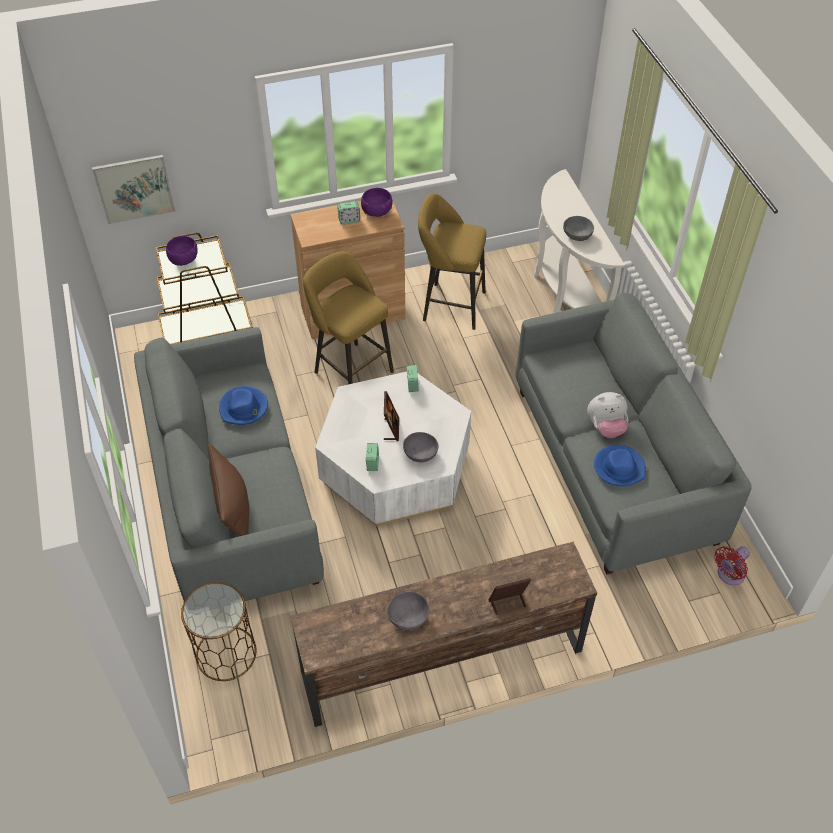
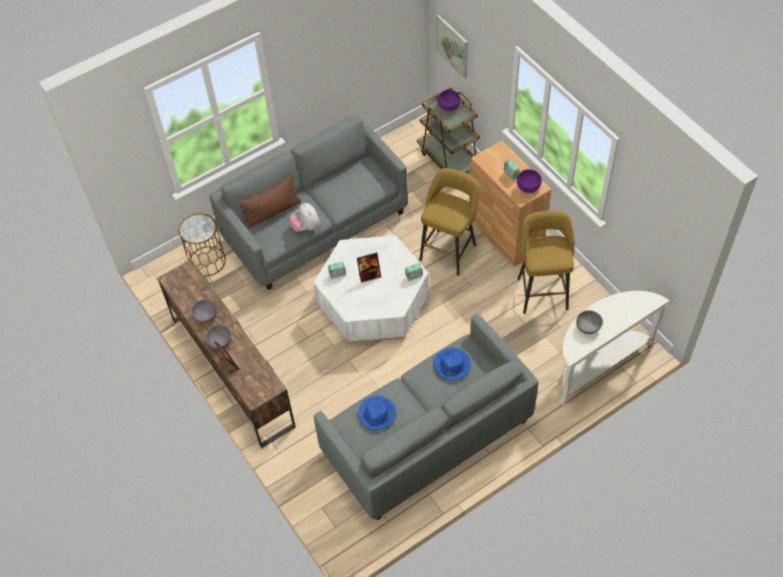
camera: 75 degrees right, 5 degrees up
blue hat [219,386,268,425] -> blue hat moved to [433,348,471,380]
grey bowl [403,432,439,462] -> grey bowl moved to [205,325,231,349]
plush toy [587,392,628,438] -> plush toy moved to [289,203,320,232]
red fan [714,546,750,585] -> none

